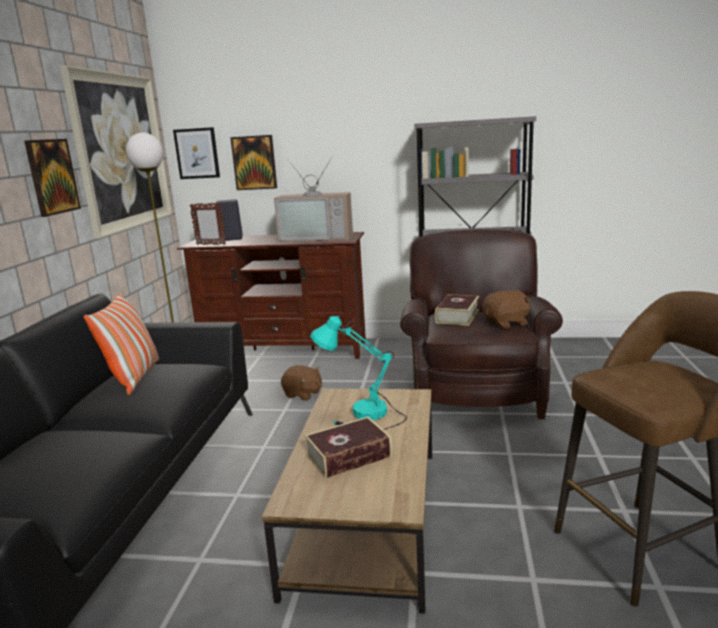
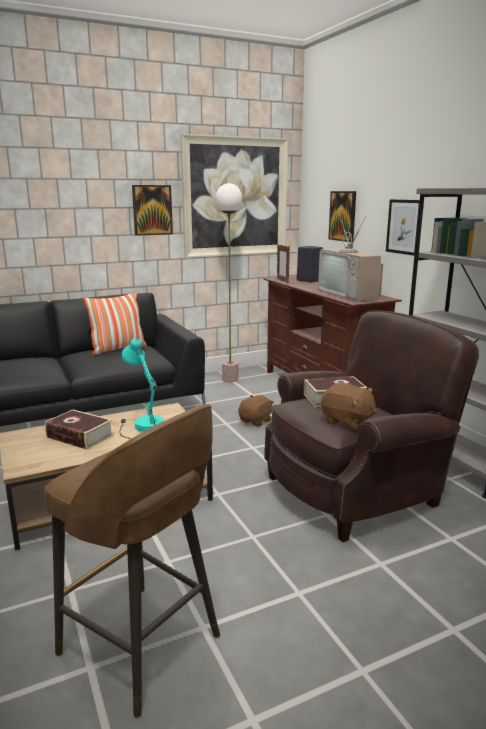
camera: 55 degrees right, 0 degrees up
picture [173,127,220,179] -> picture moved to [386,200,420,256]
brown plush toy [281,365,322,401] -> brown plush toy turned 135 degrees counterclockwise [238,395,274,427]

